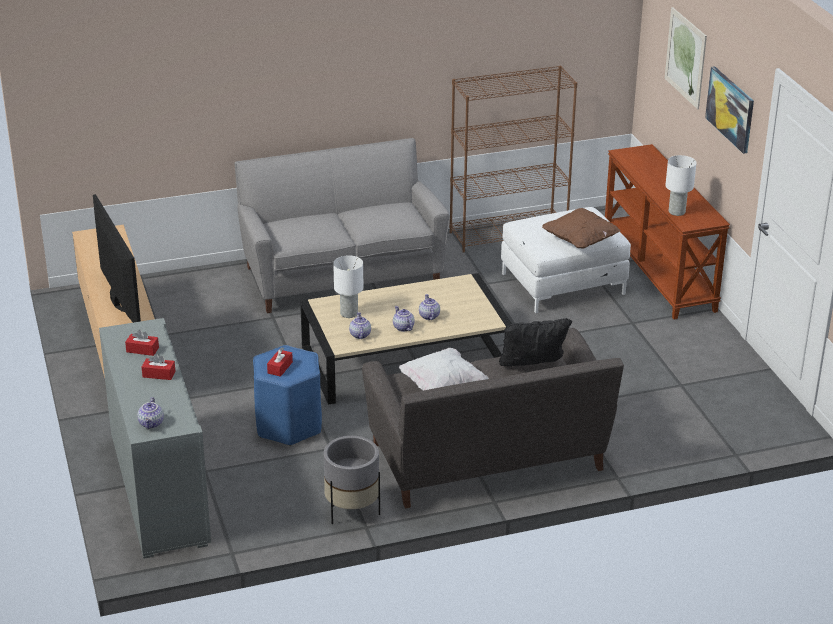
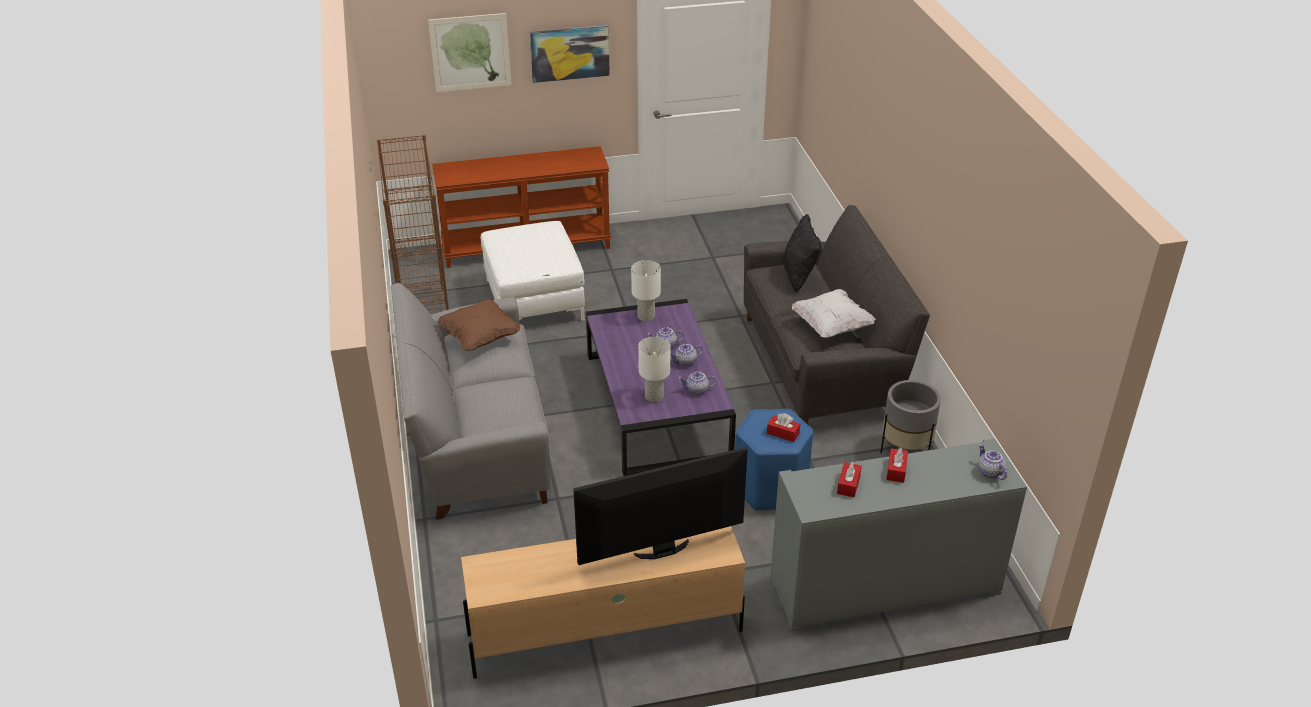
camera: 85 degrees left, 5 degrees up
teapot [138,397,164,429] -> teapot turned 120 degrees counterclockwise [978,444,1007,480]
beige coffee table [300,273,512,405] -> purple coffee table [586,299,736,476]
brown pillow [542,208,621,248] -> brown pillow moved to [437,300,520,351]
white table lamp [665,155,696,216] -> white table lamp moved to [631,260,661,322]

